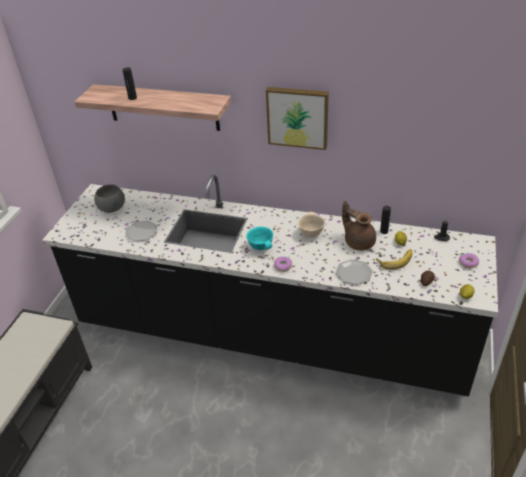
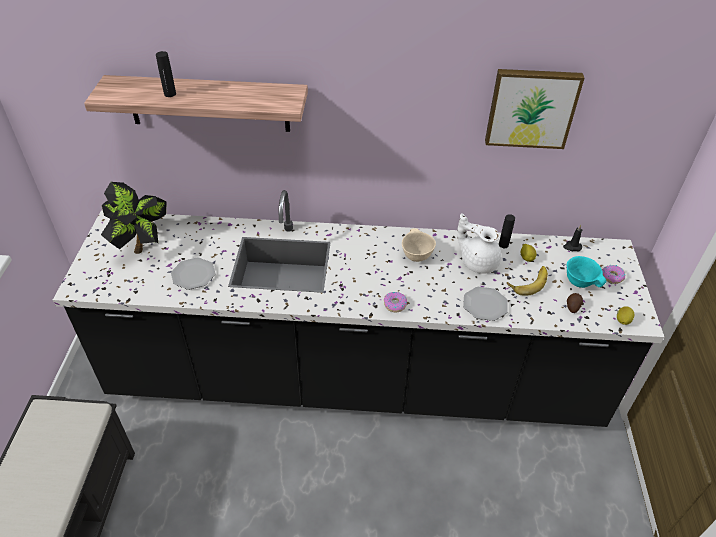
camera: 15 degrees left, 5 degrees up
grey bowl [94,184,125,213] -> potted plant [101,182,167,254]
turquoise bowl [246,227,273,250] -> turquoise bowl moved to [567,256,606,288]
picture [266,87,329,150] -> picture moved to [485,69,584,149]
brown teapot [342,201,376,250] -> white teapot [457,213,501,274]

